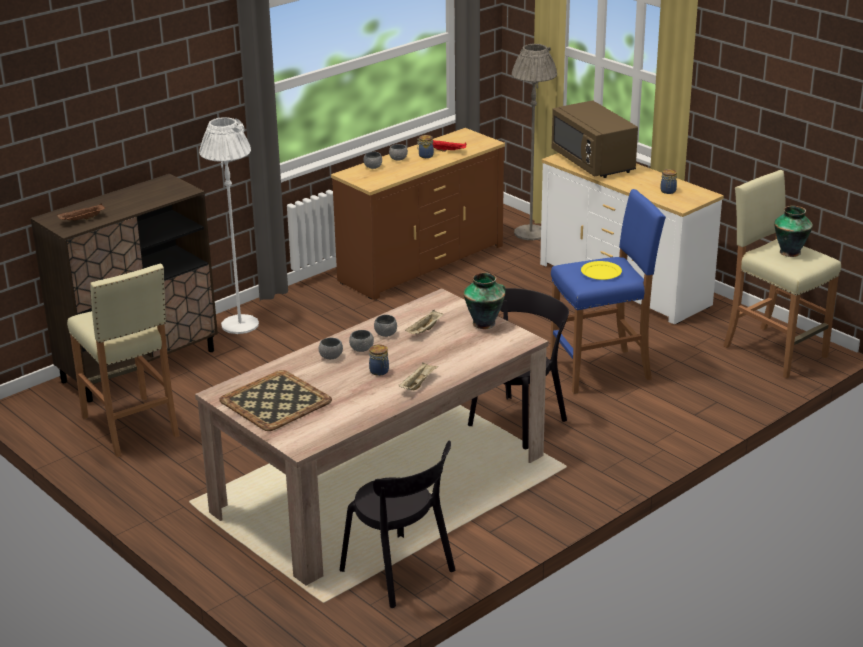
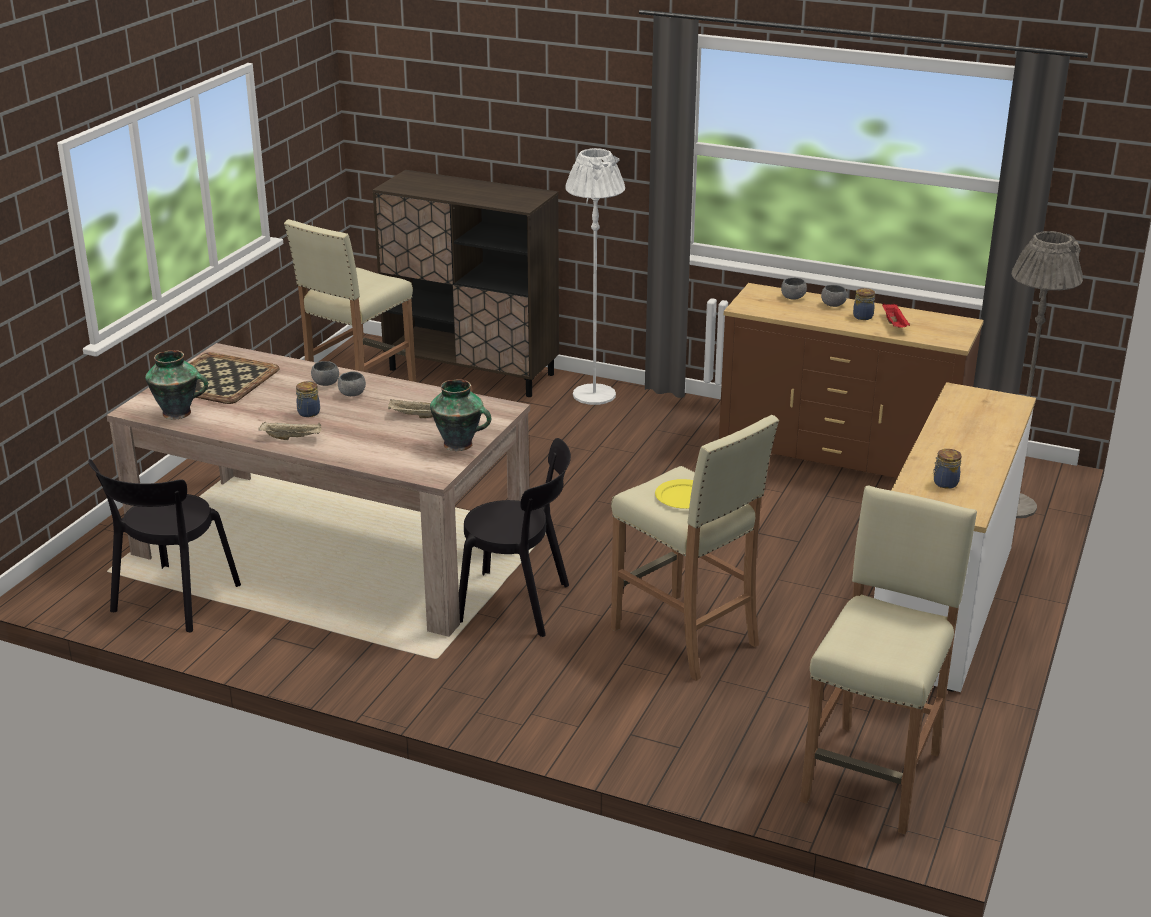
camera: 65 degrees right, 0 degrees up
brown tray [57,203,105,221] -> none
grey bowl [374,315,397,337] -> none
blue stool [550,189,666,394] -> beige stool [611,415,779,681]
brown microwave [552,100,638,178] -> none
vase [774,206,813,257] -> vase moved to [145,350,208,420]

